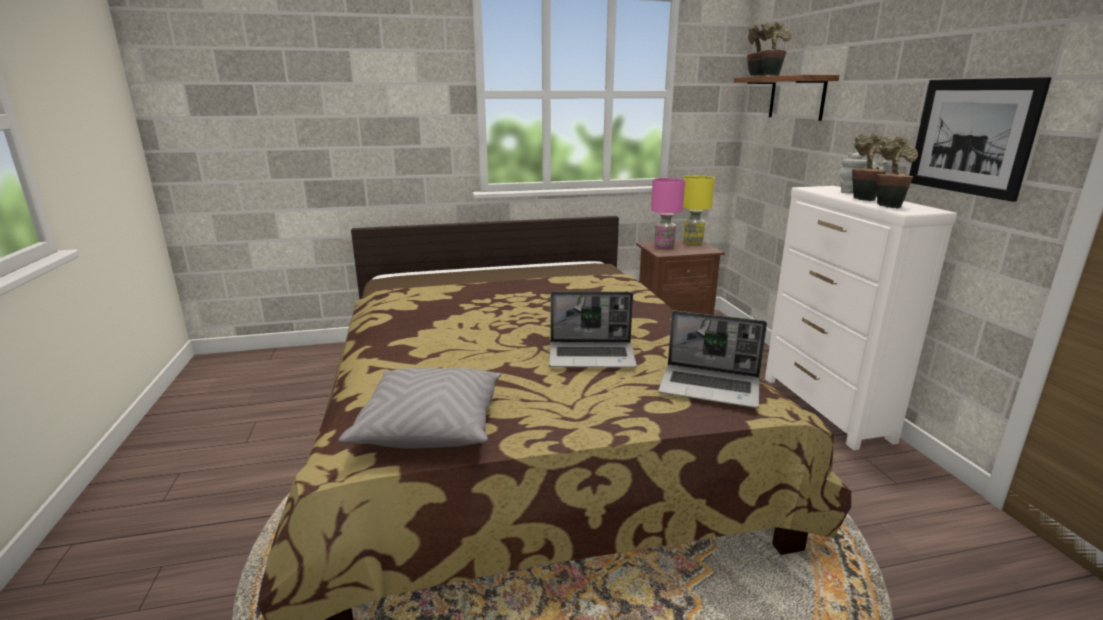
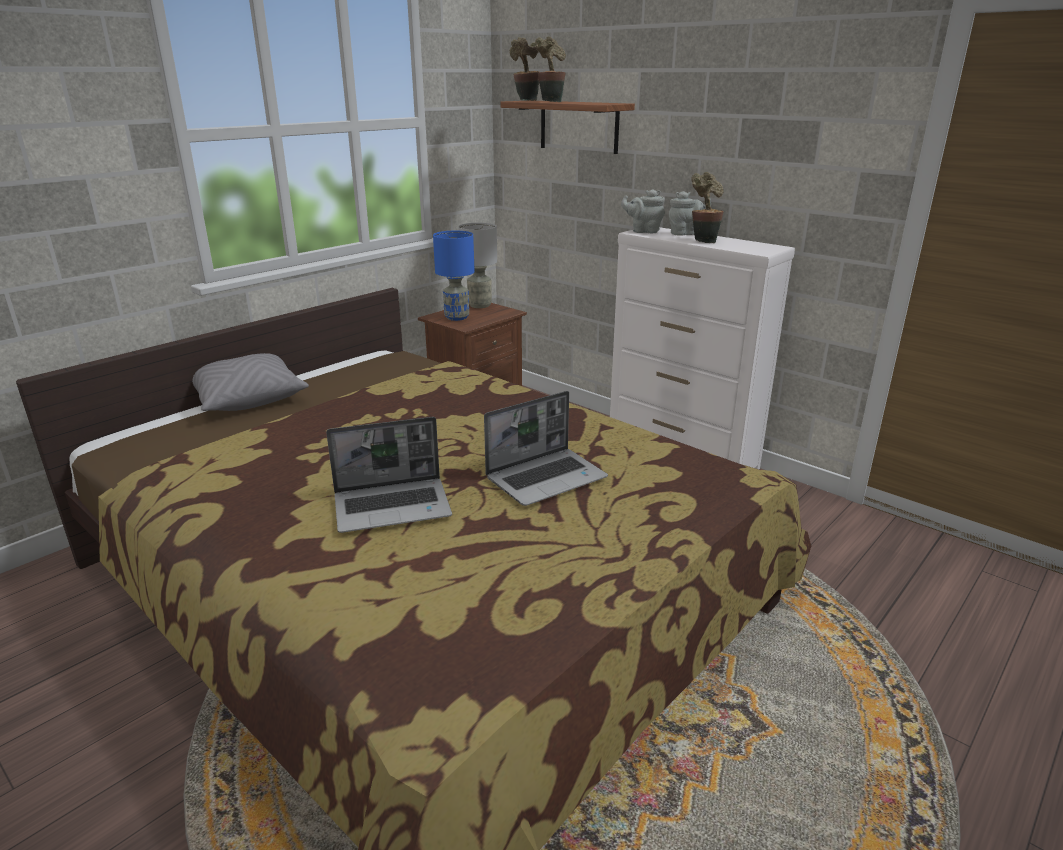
camera: 35 degrees left, 5 degrees up
grey pillow [338,368,501,449] -> grey pillow moved to [192,353,309,411]
pink table lamp [651,178,685,249] -> blue table lamp [433,231,475,321]
laptop [658,311,767,408] -> laptop moved to [326,417,452,533]
yellow table lamp [683,175,715,245] -> grey table lamp [458,223,497,308]
potted plant [876,136,918,209] -> none
picture [909,77,1052,202] -> none
none -> grey teapot [621,189,665,233]

